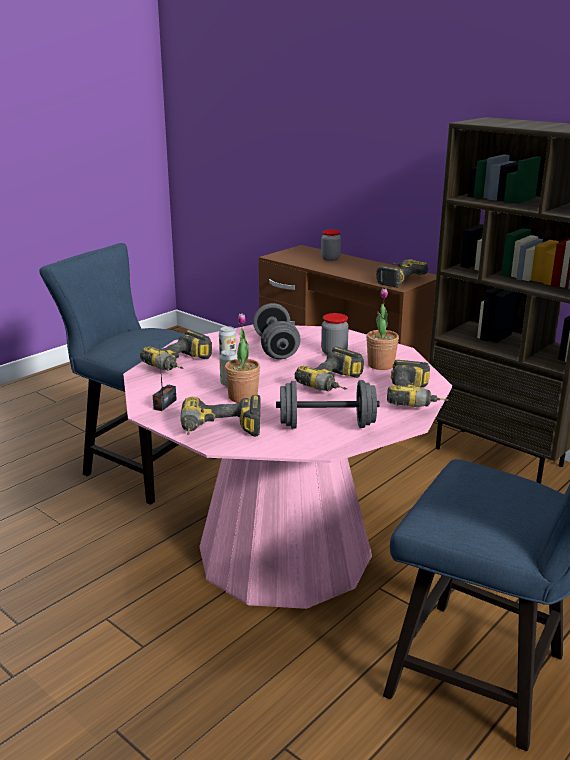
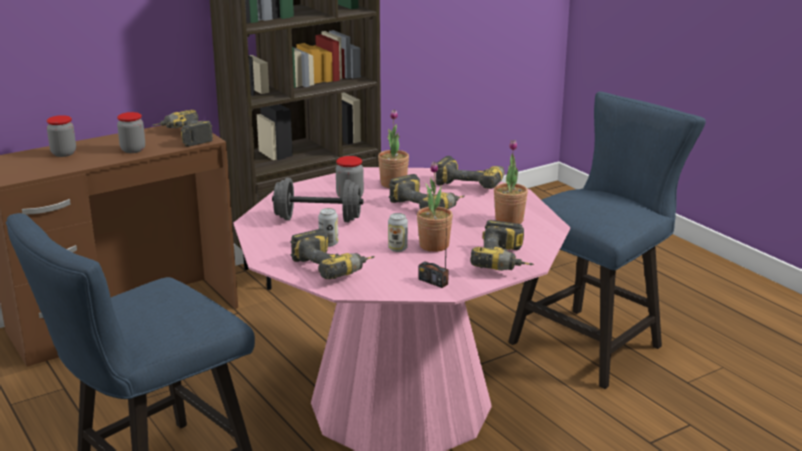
camera: 75 degrees left, 0 degrees up
grey dumbbell [276,380,379,429] -> potted plant [494,140,528,224]
none -> jar [117,112,145,153]

